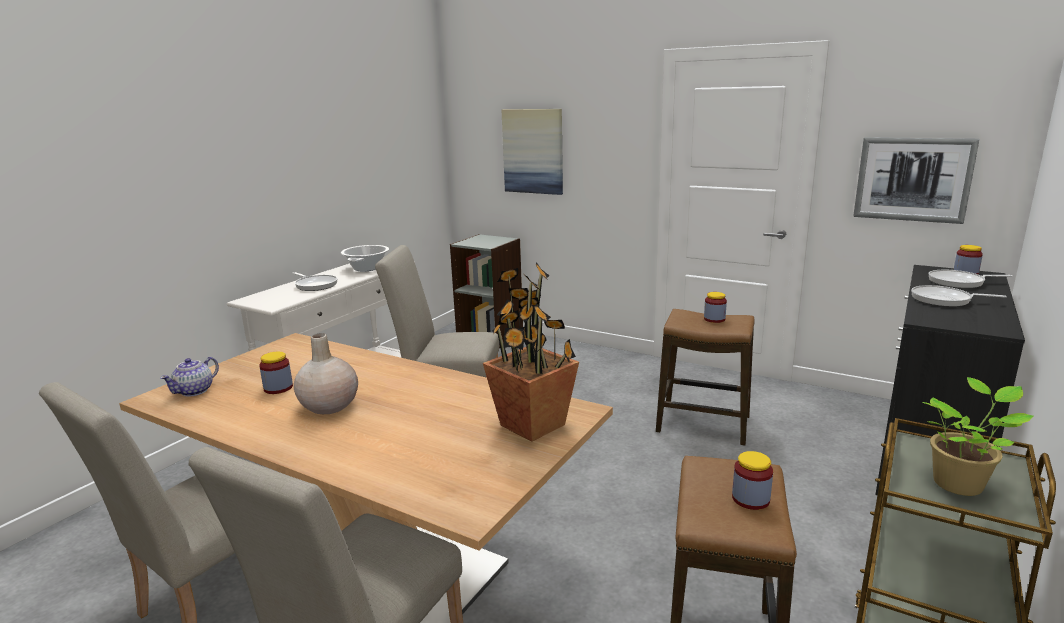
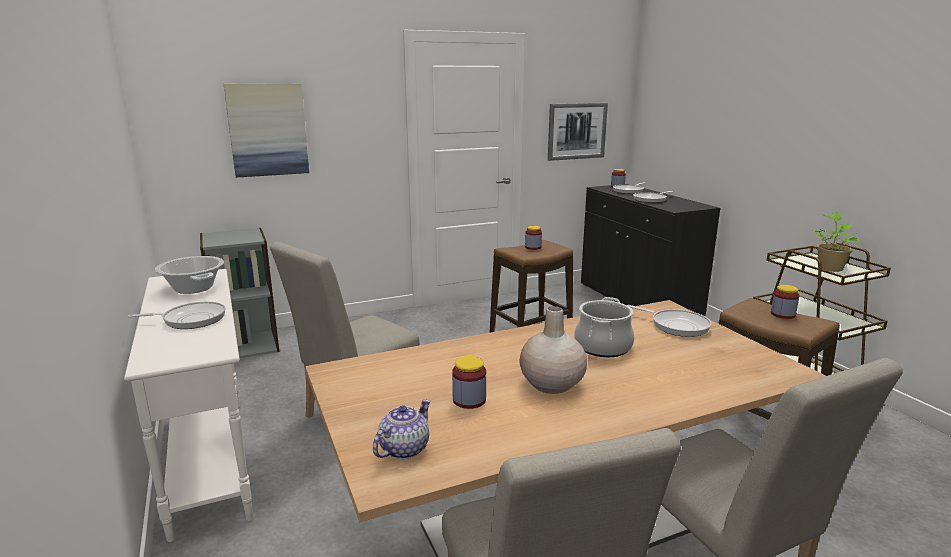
camera: 55 degrees left, 0 degrees up
teapot [160,357,219,397] -> teapot turned 120 degrees counterclockwise [373,399,431,459]
potted plant [483,262,579,442] -> frying pan [627,305,711,337]
none -> cooking pot [574,297,634,357]

